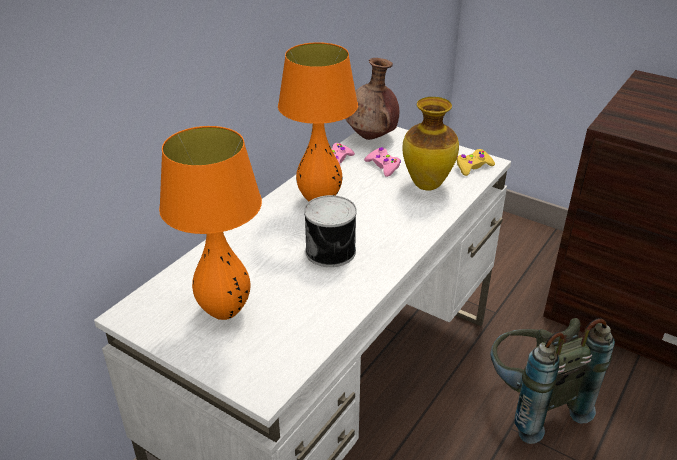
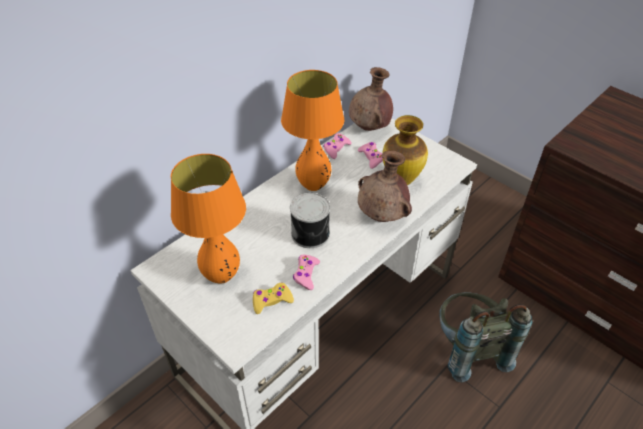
camera: 10 degrees right, 10 degrees up
yellow game controller [457,149,495,176] -> yellow game controller moved to [253,282,294,314]
none -> pink game controller [293,255,320,290]
none -> brown vase [358,151,412,222]

